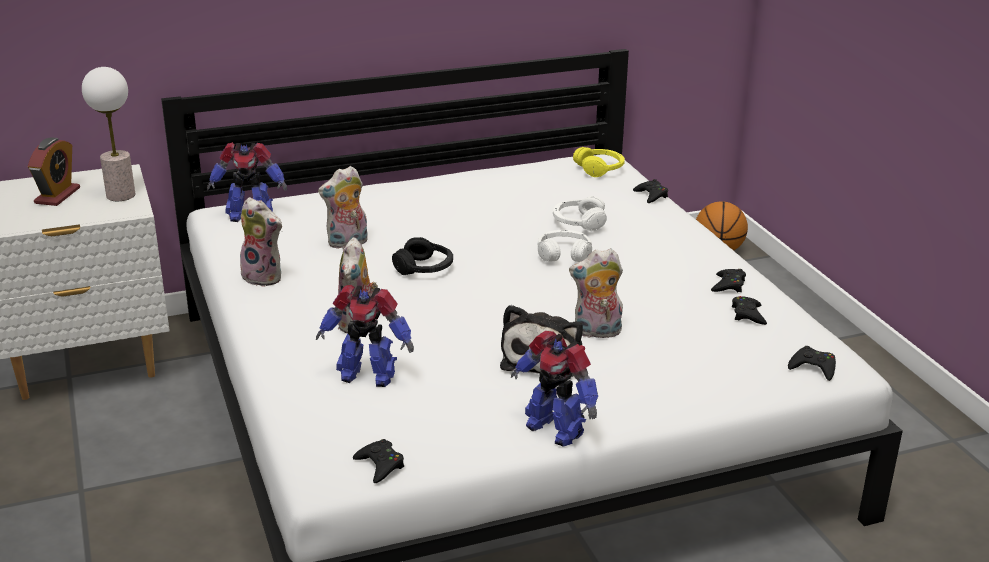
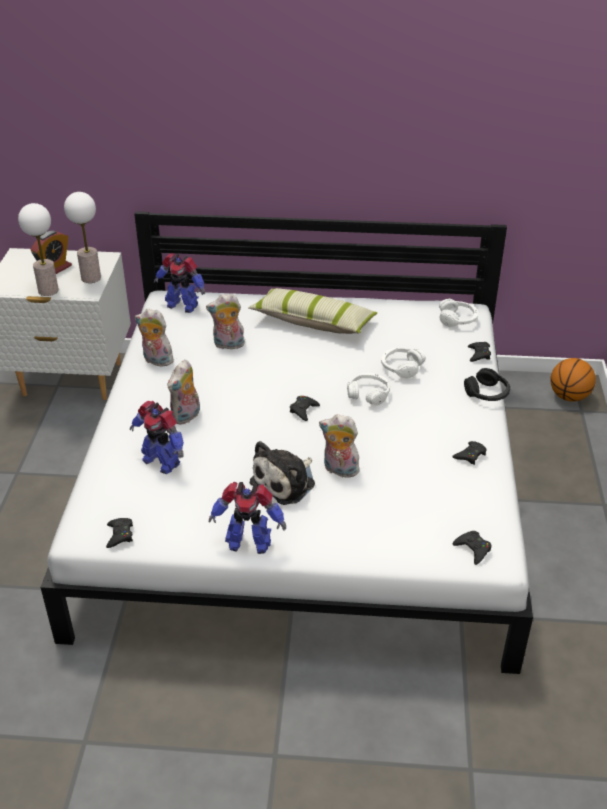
camera: 25 degrees right, 10 degrees up
plush toy [236,197,282,287] -> plush toy turned 150 degrees clockwise [135,308,174,366]
black headphones [392,237,453,275] -> black headphones moved to [464,368,510,401]
toy robot [511,331,598,447] -> toy robot turned 60 degrees counterclockwise [209,482,286,554]
yellow headphones [573,147,625,177] -> white headphones [439,299,478,327]
black game controller [732,296,767,325] -> black game controller moved to [290,396,320,421]
none -> table lamp [18,203,59,296]
none -> pillow [248,288,377,334]

